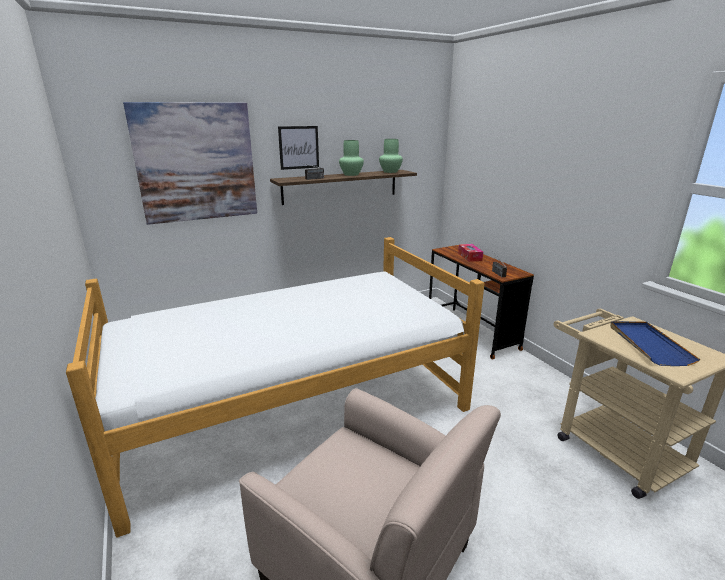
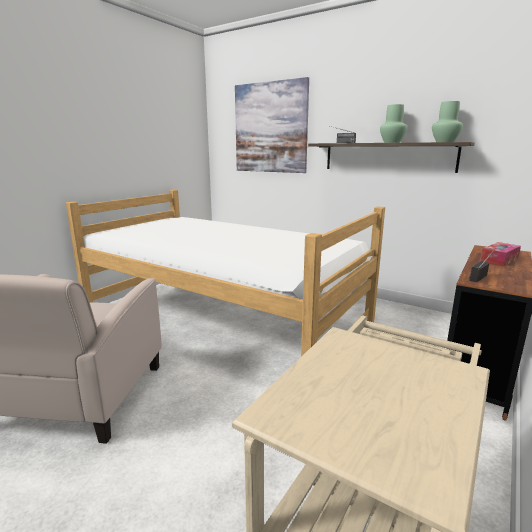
camera: 60 degrees right, 5 degrees down
picture [278,126,319,170] -> none
blue tray [610,321,700,366] -> none

